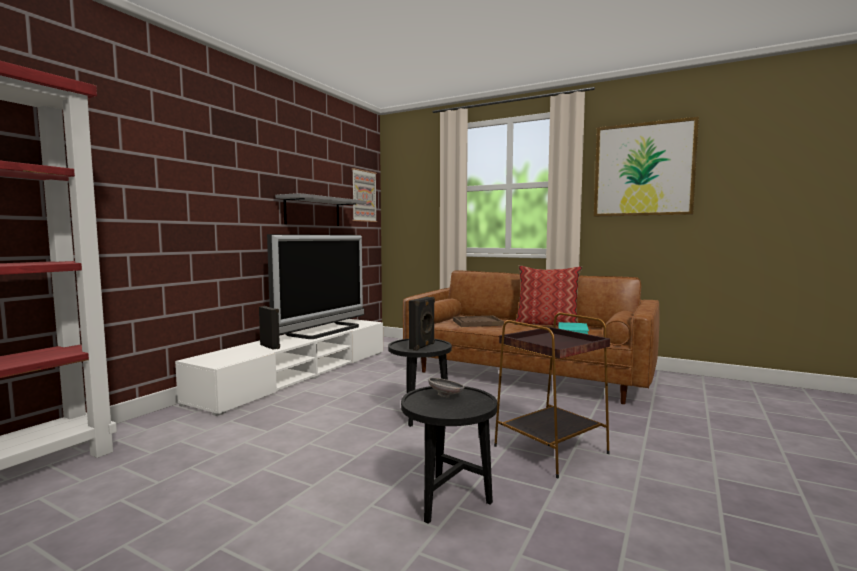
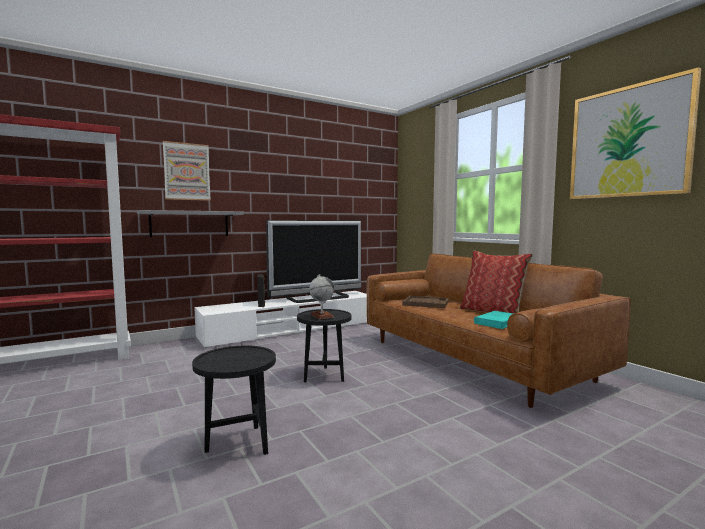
camera: 30 degrees right, 0 degrees up
grey shelf [275,193,366,226] -> grey shelf moved to [137,210,244,237]
picture [352,168,377,222] -> picture moved to [163,141,211,201]
black speaker [409,297,435,351] -> globe [309,274,334,320]
grey bowl [428,378,464,397] -> none
brown side table [494,312,610,478] -> none

